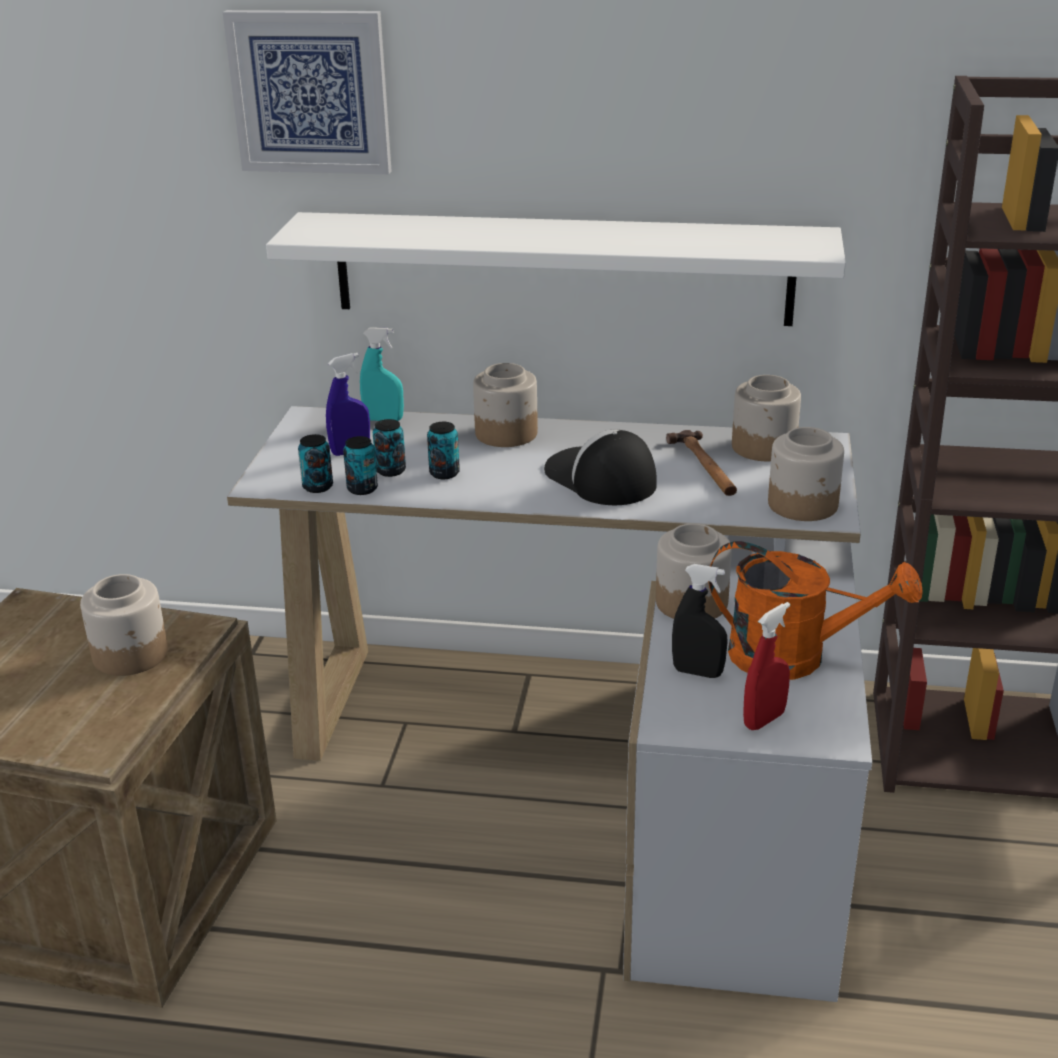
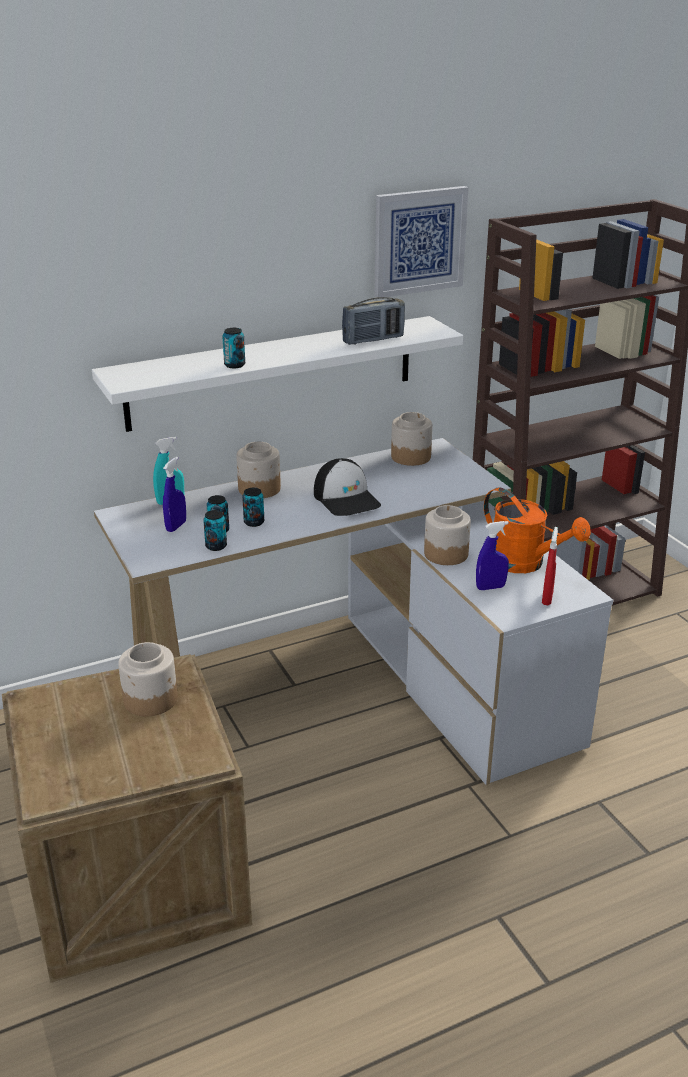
camera: 35 degrees left, 0 degrees up
picture [223,10,392,174] -> picture moved to [375,186,468,298]
can [298,434,333,493] -> can moved to [222,328,245,368]
cap [544,430,657,505] -> cap turned 135 degrees counterclockwise [314,458,381,516]
hammer [666,430,737,496] -> none
black spray bottle [672,564,728,678] -> blue spray bottle [476,521,509,590]
orange watering can [708,541,922,680] -> orange watering can turned 60 degrees clockwise [484,487,591,573]
jar [768,427,844,521] -> none
none -> radio [342,297,405,345]

